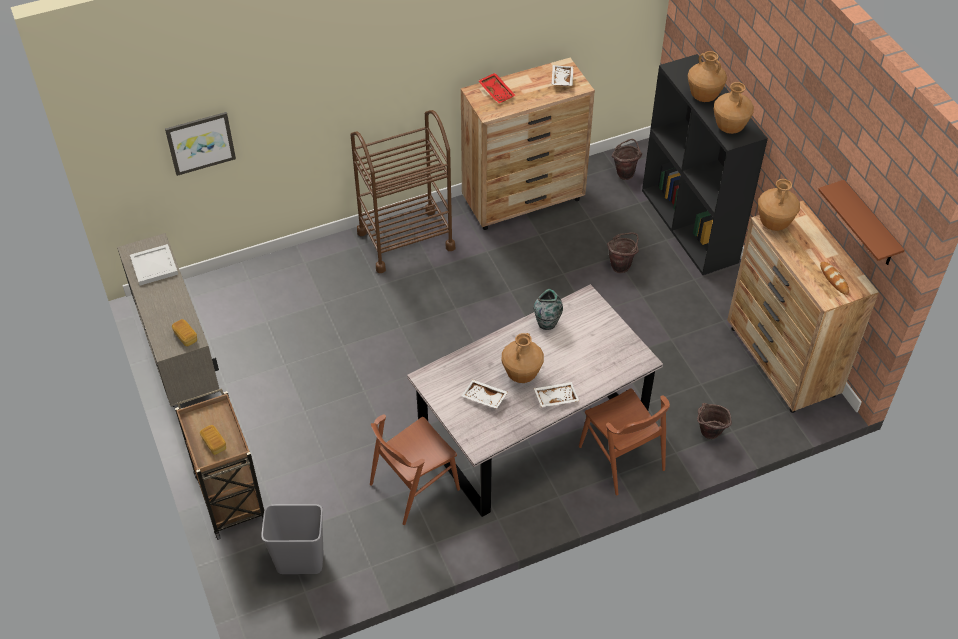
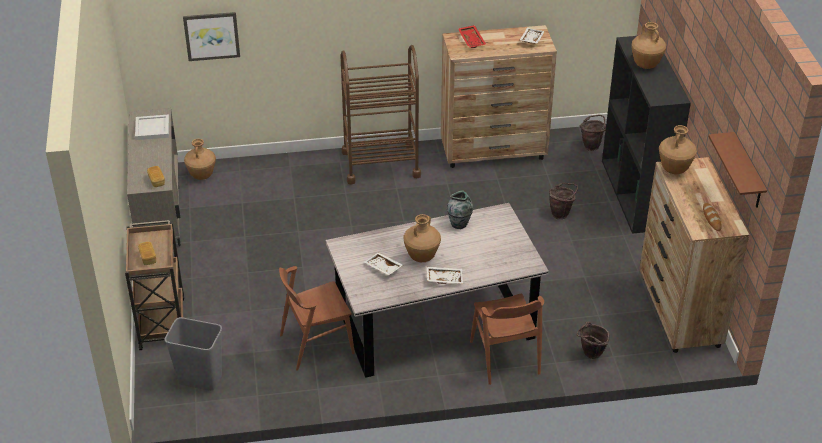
camera: 15 degrees right, 10 degrees down
brown vase [714,82,754,134] -> brown vase moved to [184,139,216,180]

